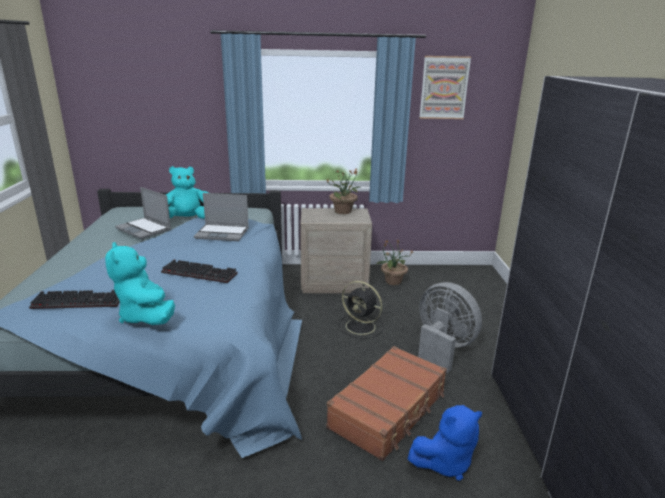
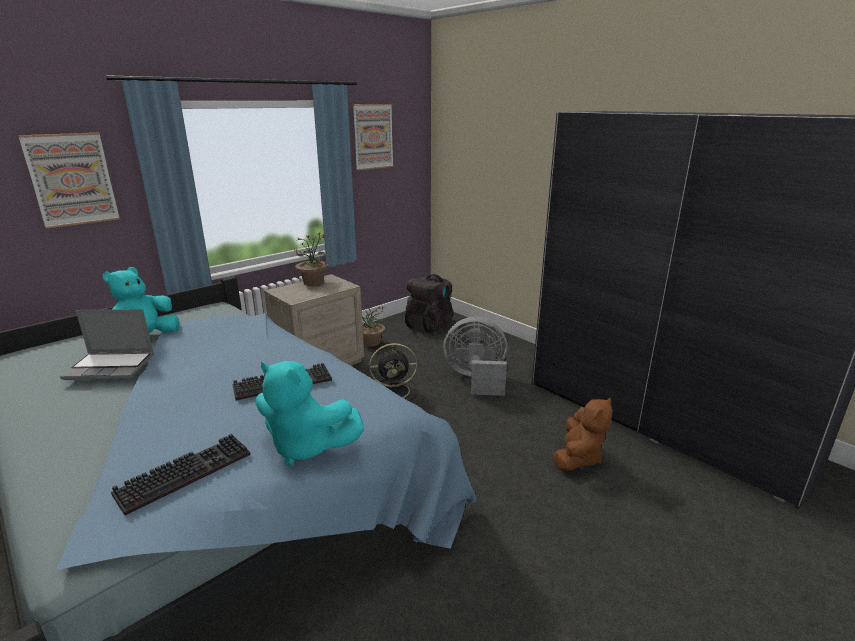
camera: 40 degrees left, 0 degrees up
laptop [194,193,249,241] -> none
brown suitcase [326,346,447,461] -> none
blue plush toy [408,405,482,481] -> brown plush toy [554,397,613,471]
none -> picture [18,133,120,229]
none -> black backpack [405,274,454,334]

